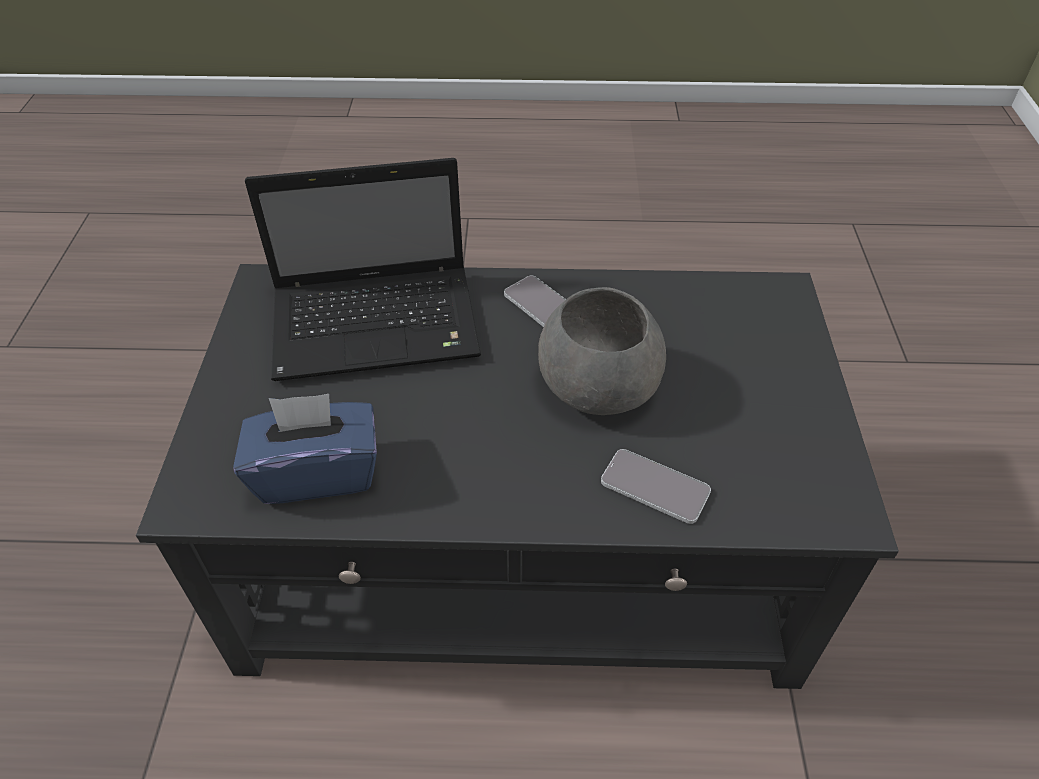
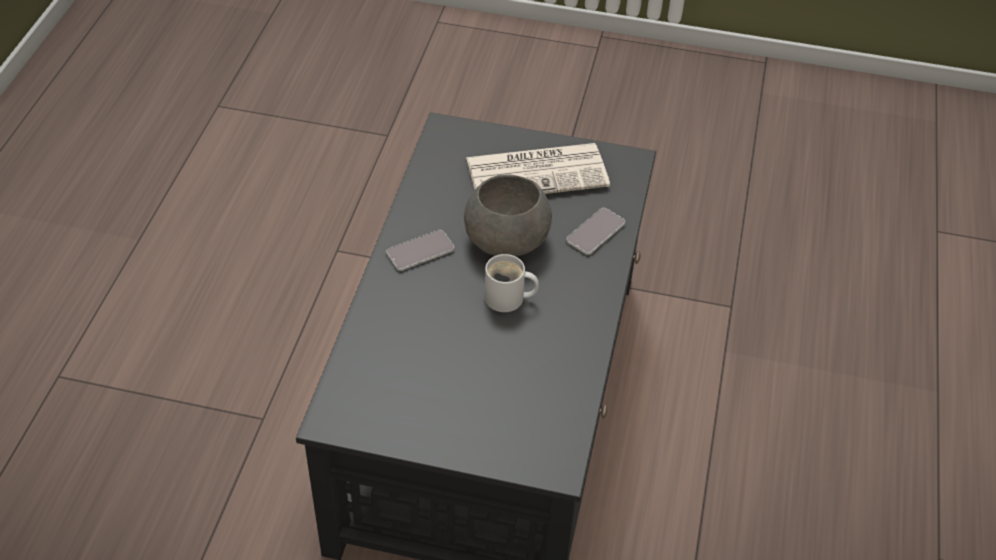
camera: 80 degrees left, 0 degrees up
blue tissue box [233,394,377,504] -> none
laptop [245,158,481,381] -> none
none -> newspaper [466,143,610,194]
none -> white mug [485,254,539,312]

